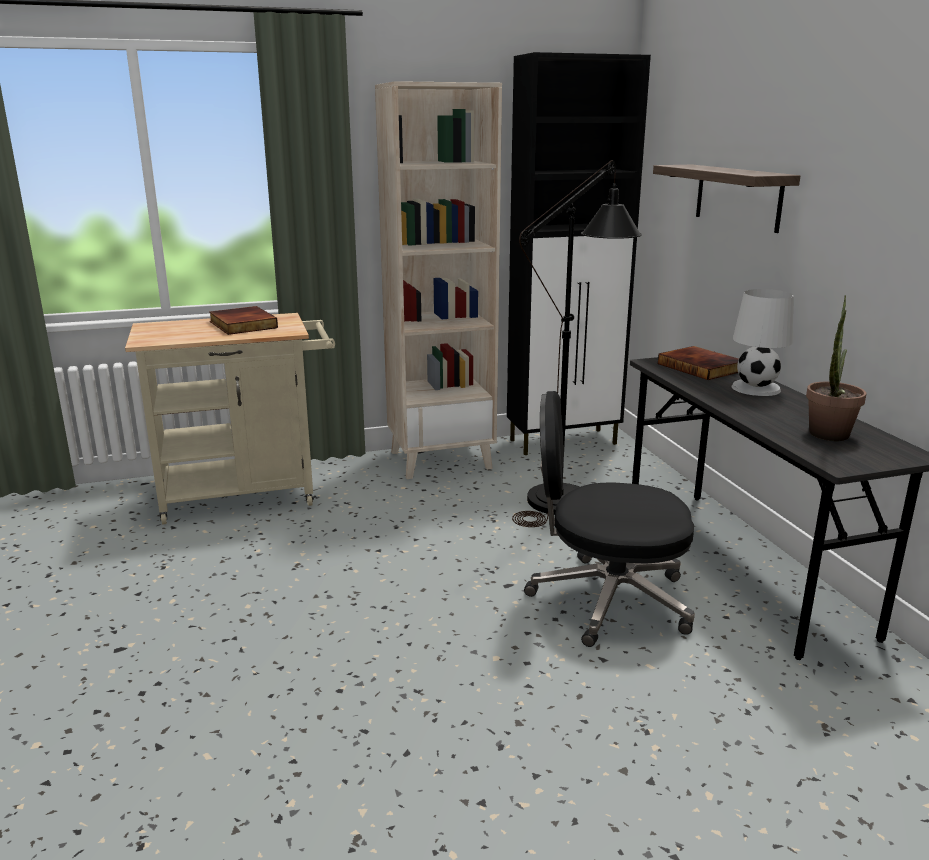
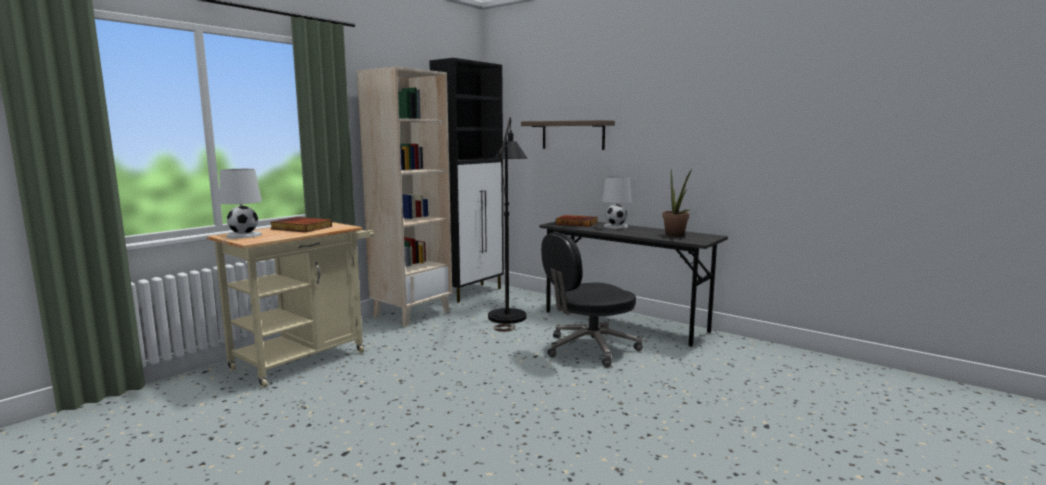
camera: 35 degrees left, 10 degrees down
none -> white table lamp [219,169,262,239]

